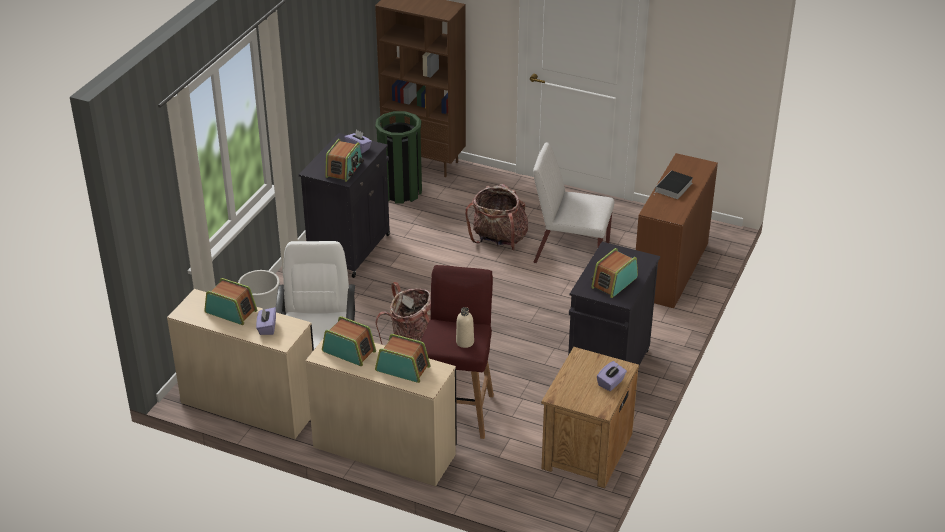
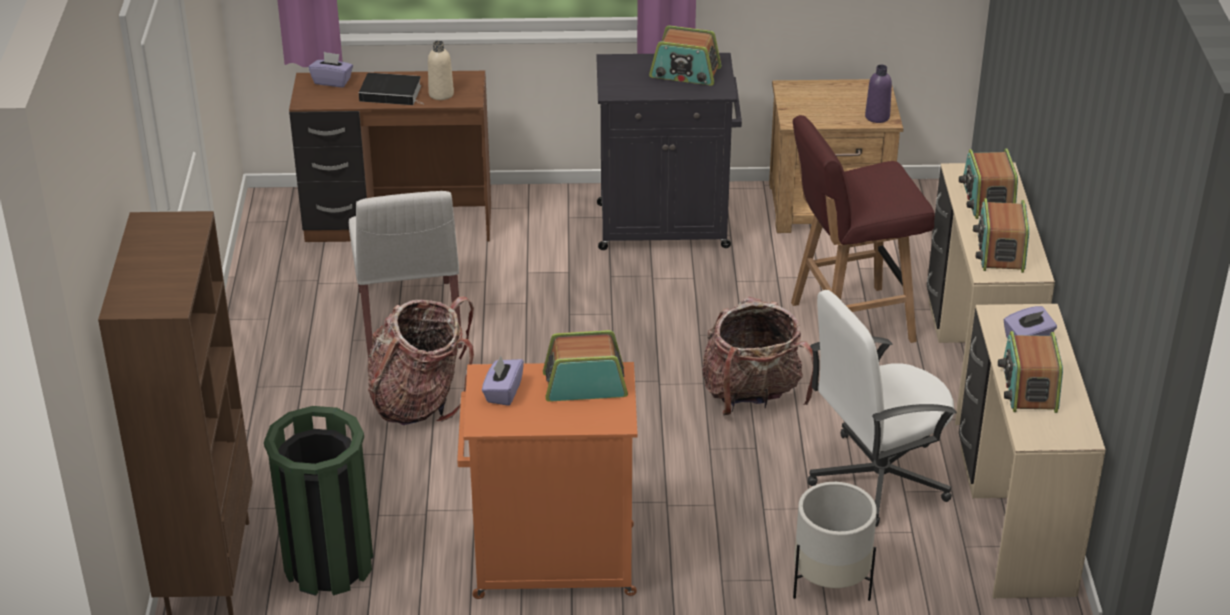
camera: 115 degrees left, 0 degrees up
black cabinet [299,133,390,278] -> orange cabinet [457,362,638,599]
beige bottle [456,307,474,348] -> beige bottle moved to [428,41,454,100]
purple tissue box [597,361,627,391] -> purple tissue box moved to [309,52,353,87]
none -> purple bottle [865,65,892,123]

